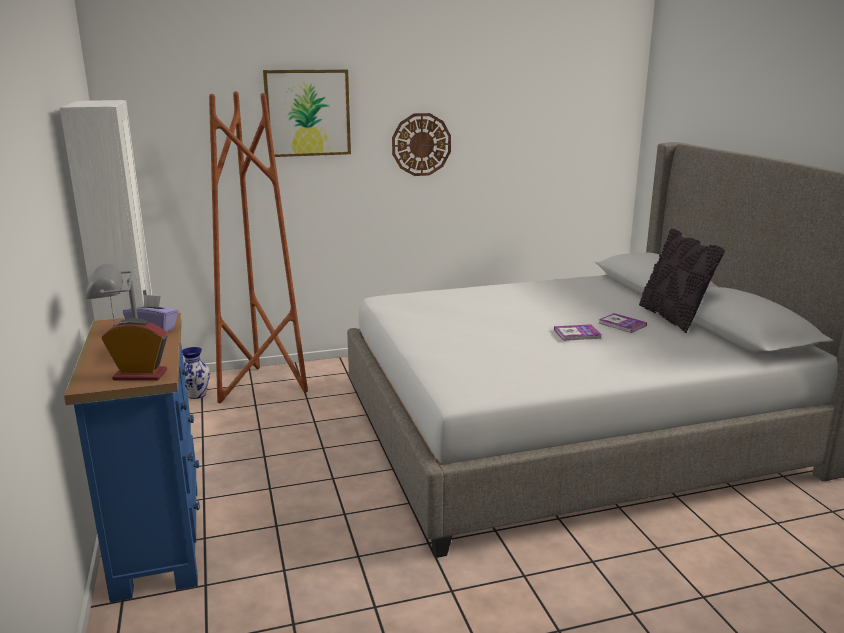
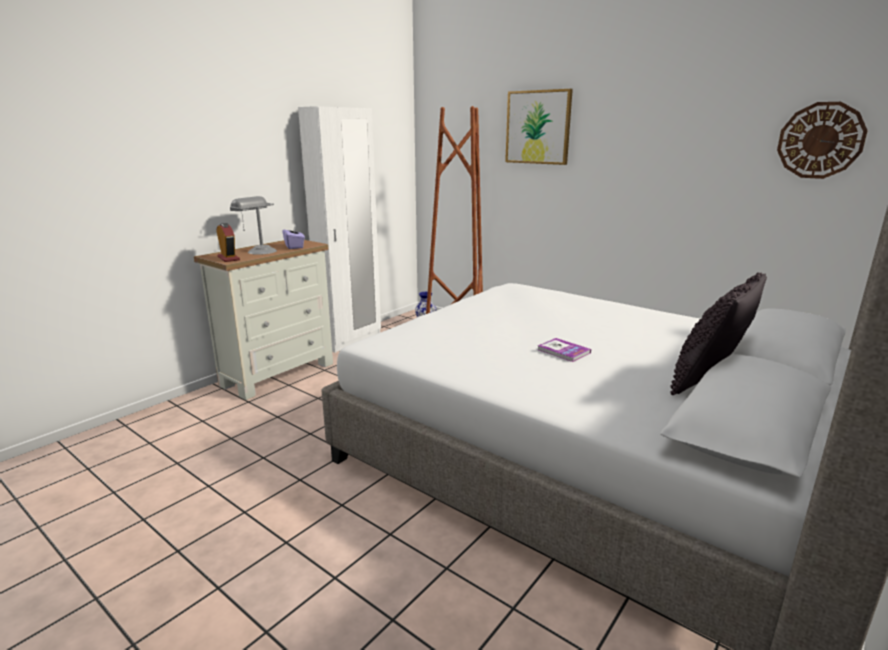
camera: 55 degrees right, 0 degrees up
blue dresser [64,313,200,603] -> white dresser [194,240,333,400]
wall clock [392,113,451,176] -> wall clock moved to [777,102,868,179]
book [599,313,647,333] -> none

